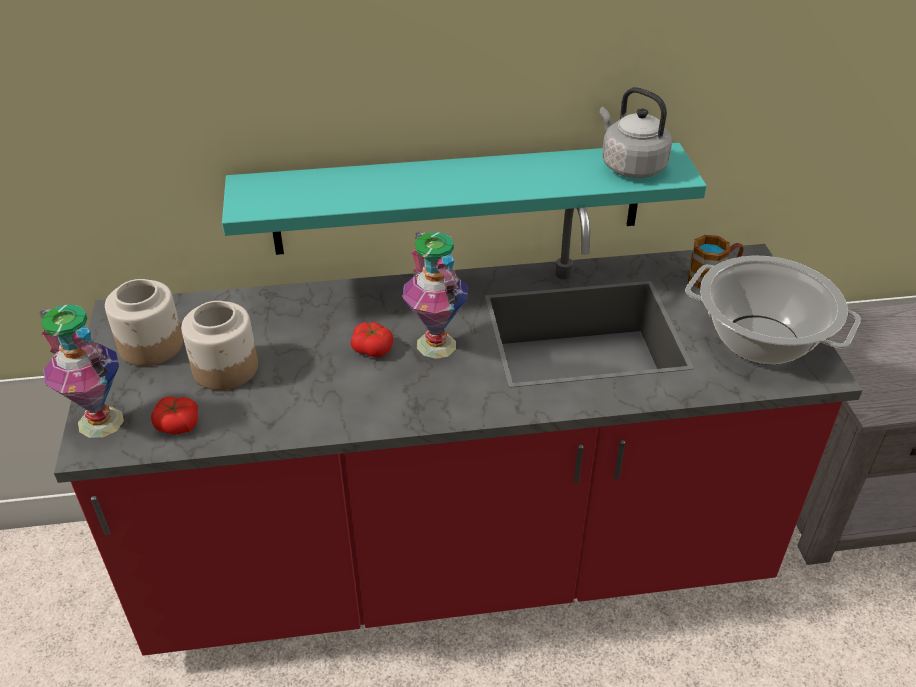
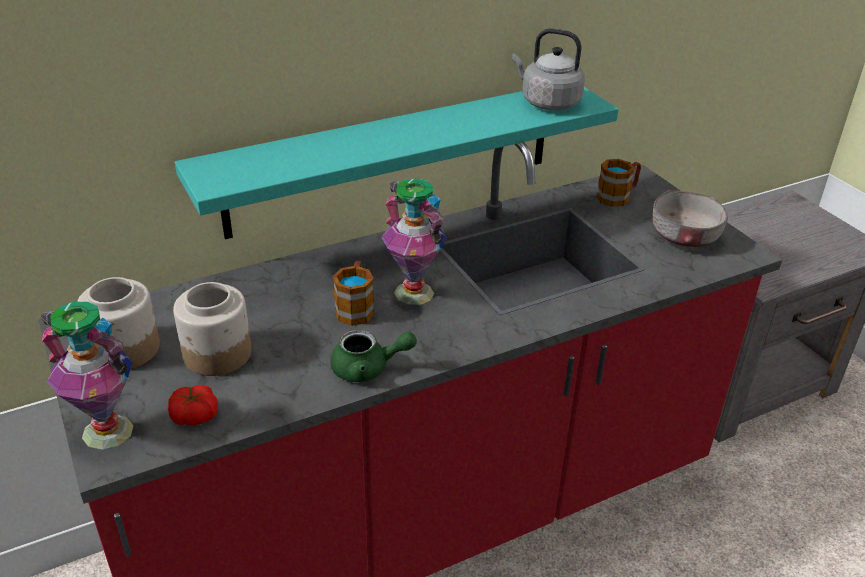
camera: 20 degrees left, 5 degrees down
tomato [351,322,393,357] -> mug [333,261,374,326]
cooking pot [685,255,861,365] -> grey bowl [653,190,728,247]
none -> green teapot [330,330,417,382]

